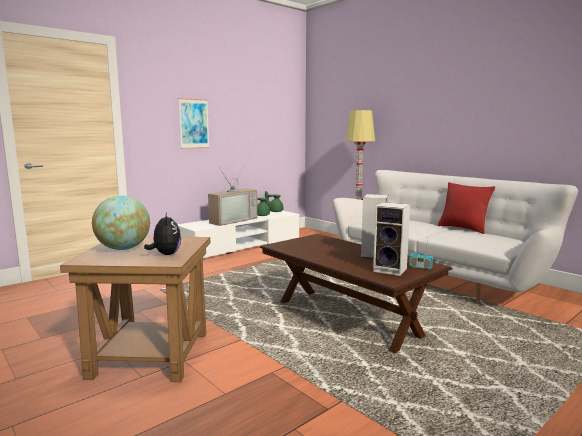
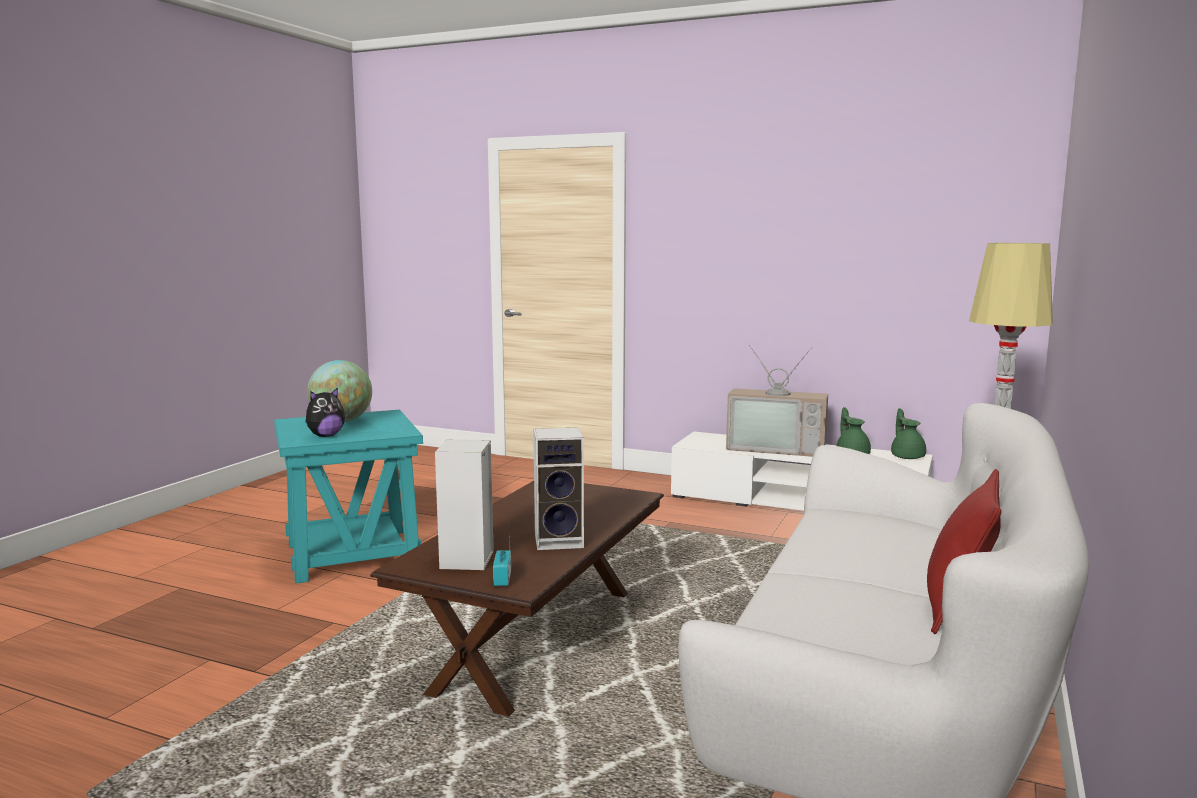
camera: 65 degrees right, 0 degrees up
brown side table [60,236,210,382] -> turquoise side table [274,410,423,584]
picture [178,98,210,149] -> none

